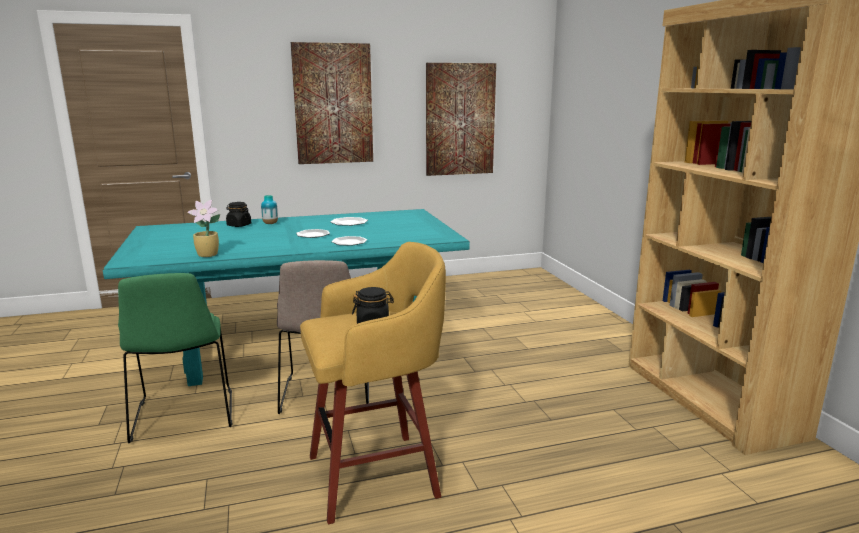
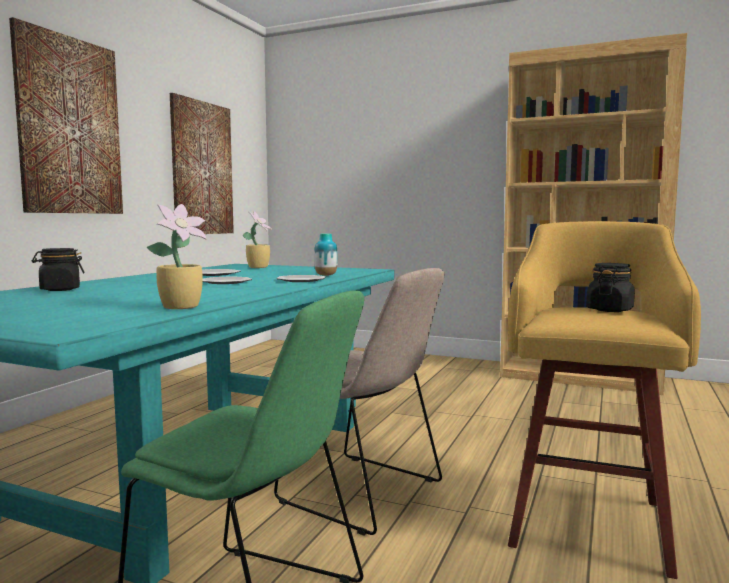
camera: 50 degrees left, 10 degrees down
vase [261,195,278,224] -> vase moved to [314,233,338,276]
none -> potted plant [243,211,272,268]

